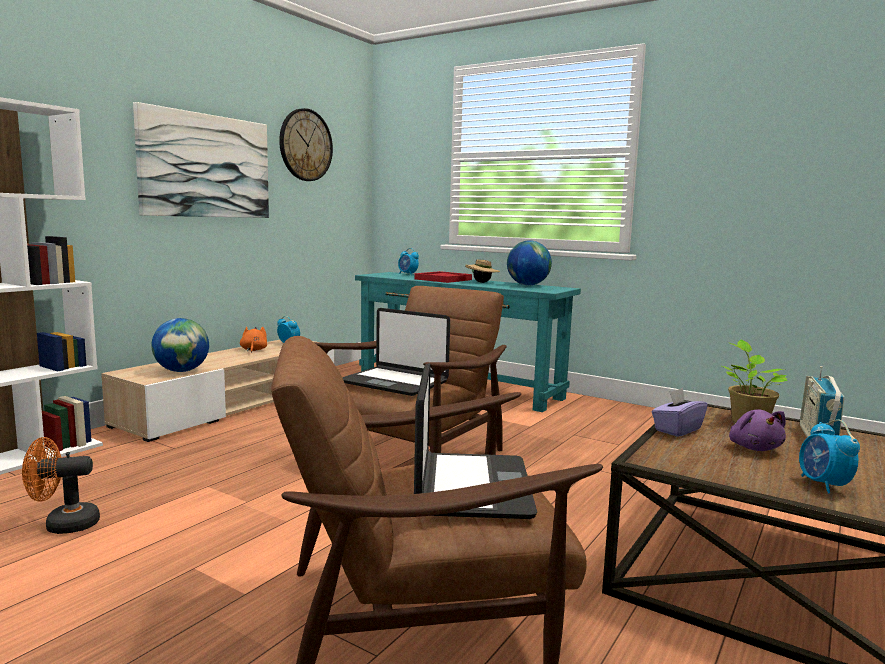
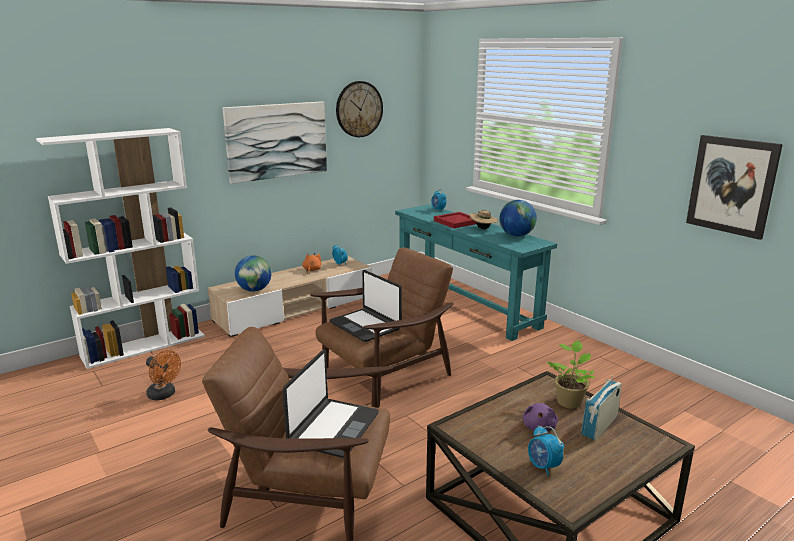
camera: 20 degrees right, 10 degrees up
orange fan [22,437,100,534] -> orange fan turned 150 degrees counterclockwise [146,350,181,401]
purple tissue box [652,388,708,437] -> none
alarm clock [799,419,860,493] -> alarm clock turned 45 degrees counterclockwise [528,426,564,476]
none -> picture [686,135,783,240]

